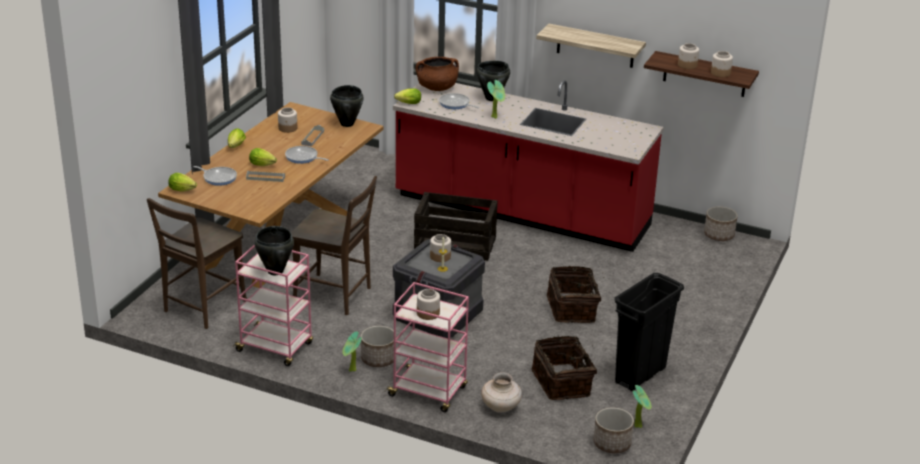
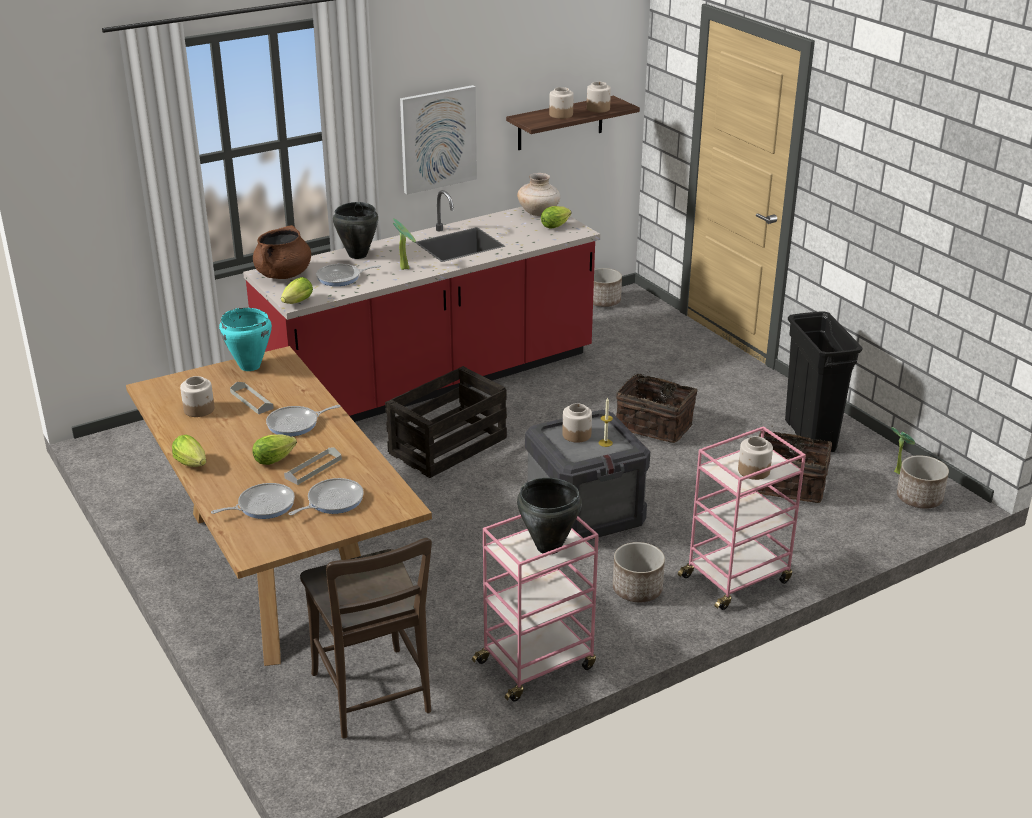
camera: 55 degrees left, 0 degrees up
lettuce [168,173,197,192] -> lettuce moved to [541,206,571,229]
brown chair [291,176,377,315] -> none
black cooking pot [330,85,364,127] -> turquoise cooking pot [219,307,272,371]
potted plant [342,331,362,372] -> none
beige vase [481,372,522,413] -> beige vase moved to [517,173,560,216]
shelf [536,24,646,68] -> picture [400,85,477,194]
none -> frying pan [289,478,364,515]

